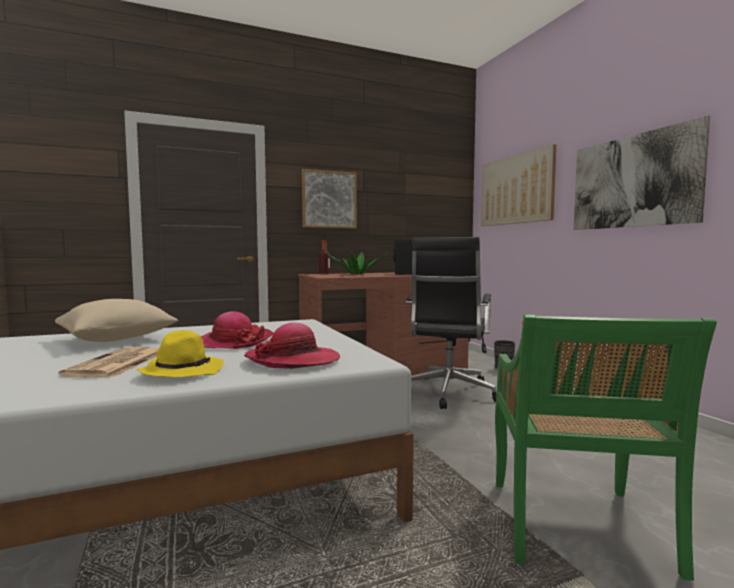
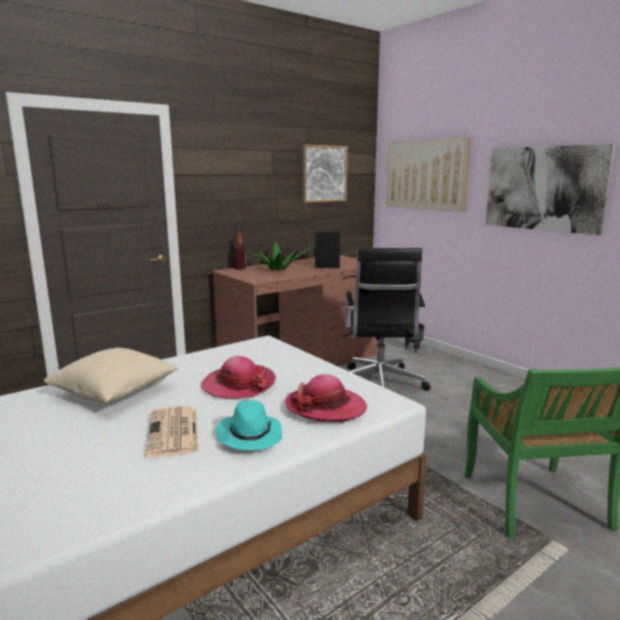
camera: 15 degrees left, 10 degrees up
yellow hat [137,330,224,377] -> turquoise hat [216,400,282,450]
picture [302,169,357,228] -> picture moved to [303,144,348,203]

